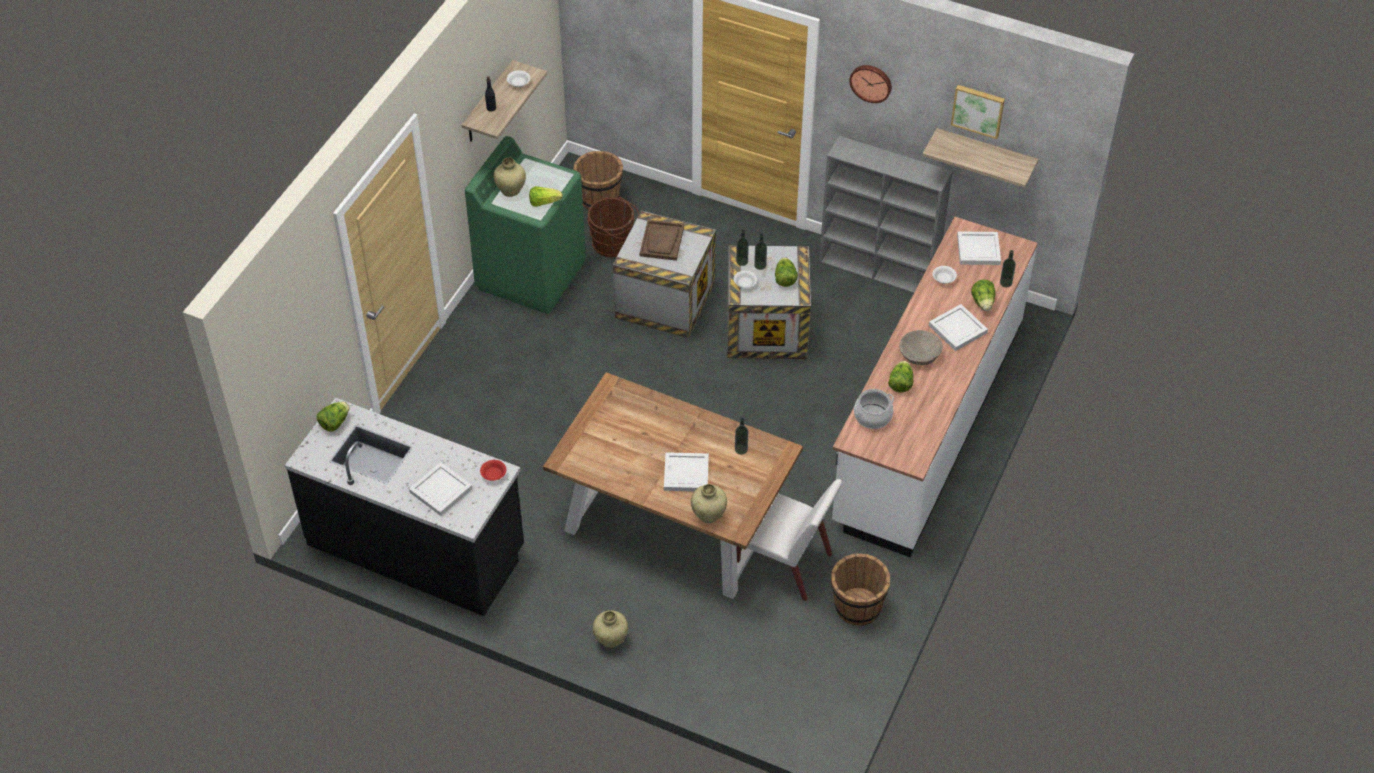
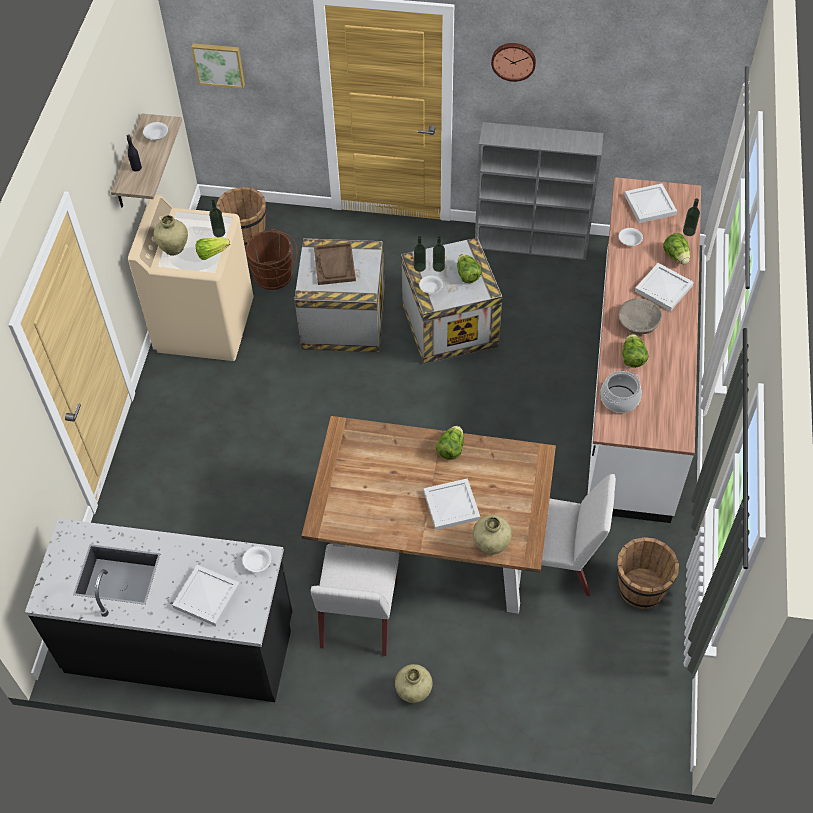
camera: 15 degrees left, 5 degrees up
lettuce [317,402,350,431] -> lettuce moved to [436,426,464,460]
green washing machine [465,136,586,314] -> beige washing machine [128,194,253,361]
red bowl [480,460,506,481] -> white bowl [242,546,271,572]
bottle [735,418,749,455] -> bottle moved to [209,200,225,237]
shelf [922,128,1039,188] -> none
picture [951,85,1005,139] -> picture moved to [191,43,245,88]
none -> white chair [311,543,399,656]

